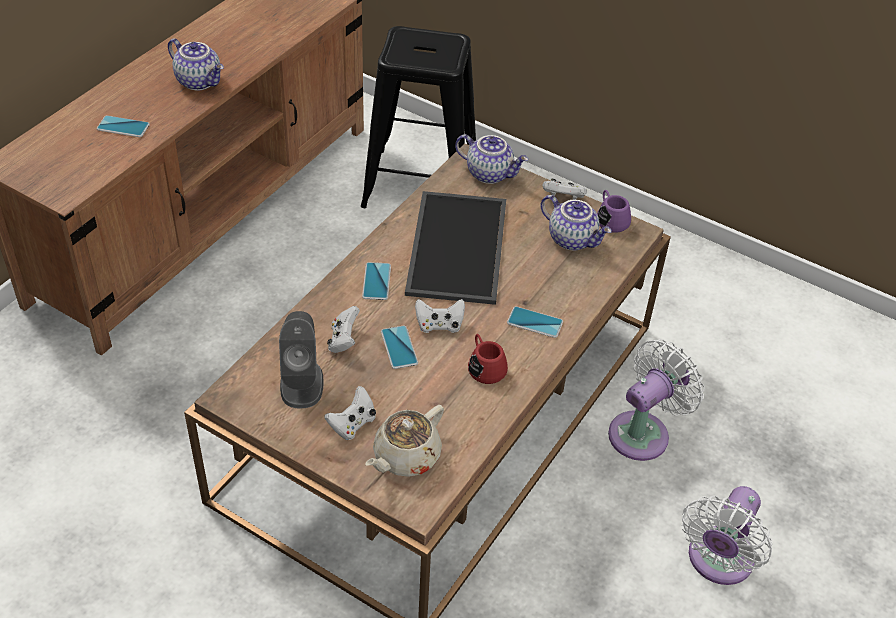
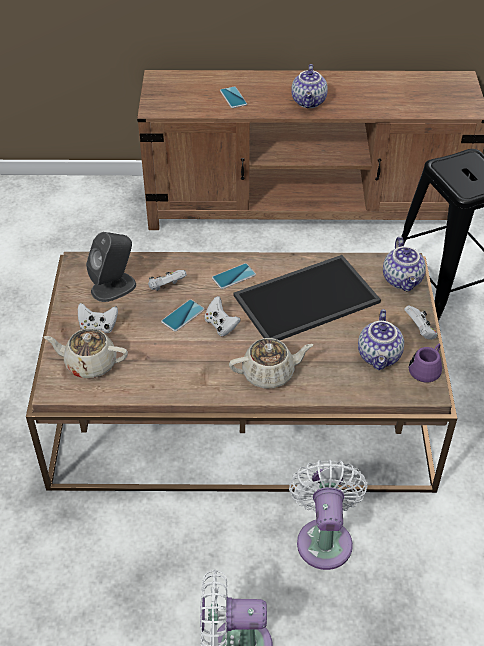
camera: 60 degrees right, 0 degrees up
red mug [468,334,508,384] -> none
phone [507,306,563,338] -> beige teapot [229,338,313,388]
white fan [608,339,705,461] -> white fan turned 105 degrees counterclockwise [289,460,368,570]

